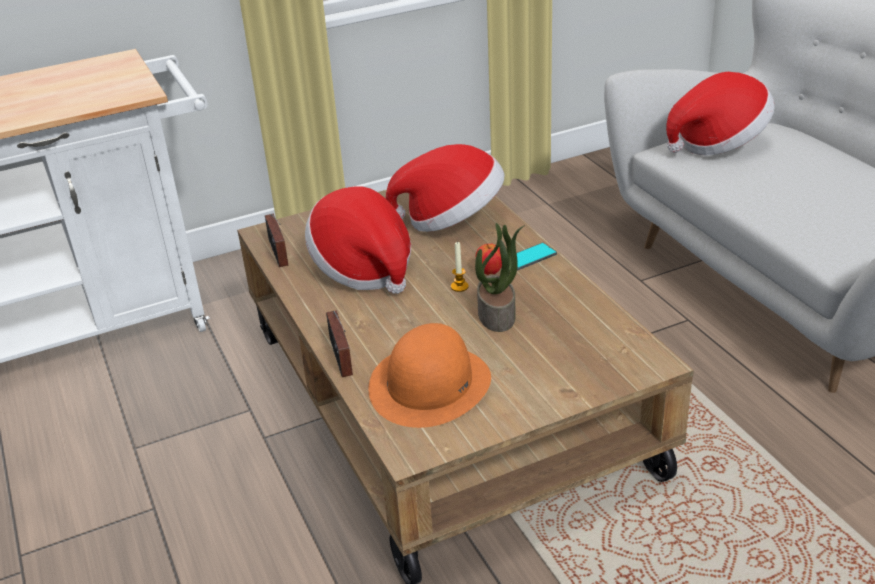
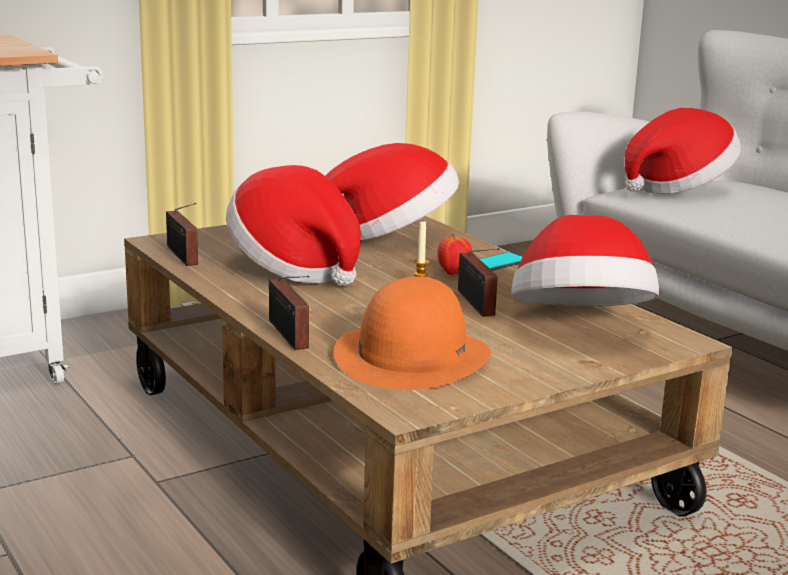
camera: 10 degrees left, 15 degrees down
potted plant [475,223,525,332] -> radio [458,248,500,317]
none -> hat [511,215,659,306]

